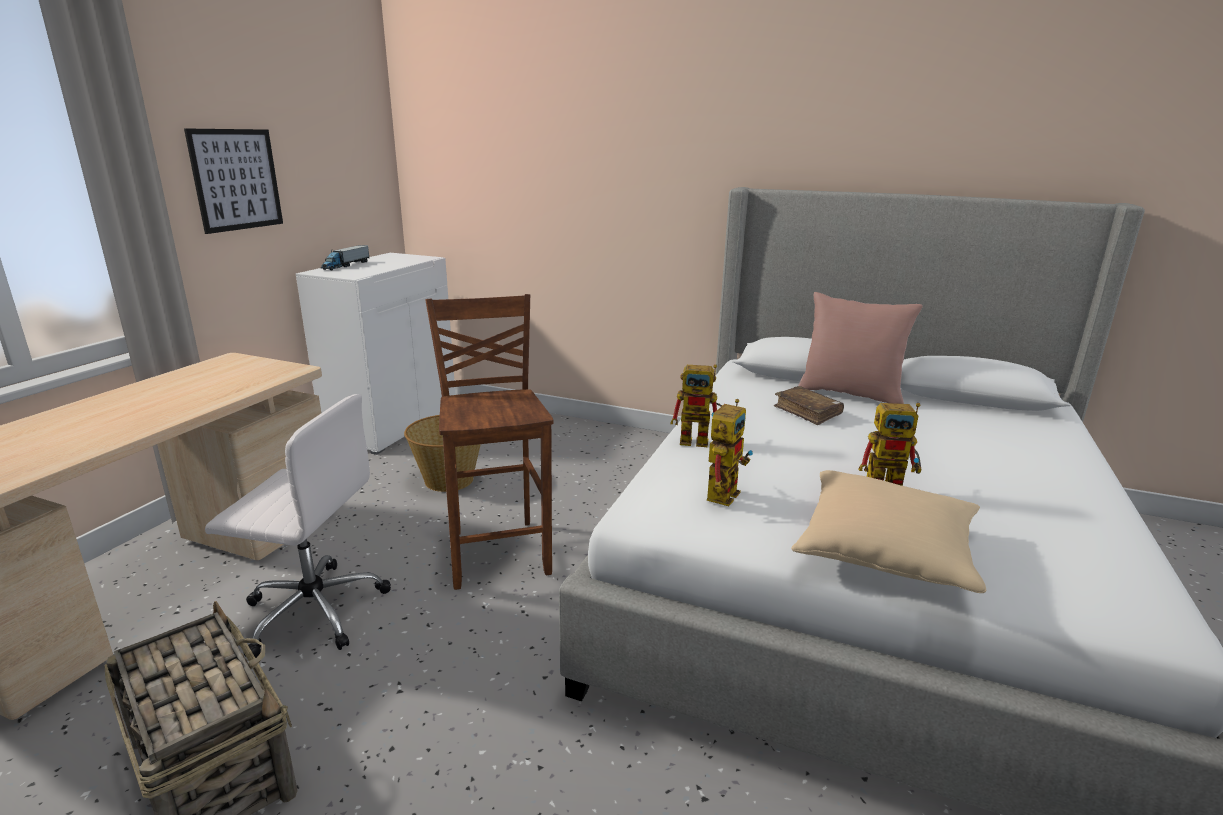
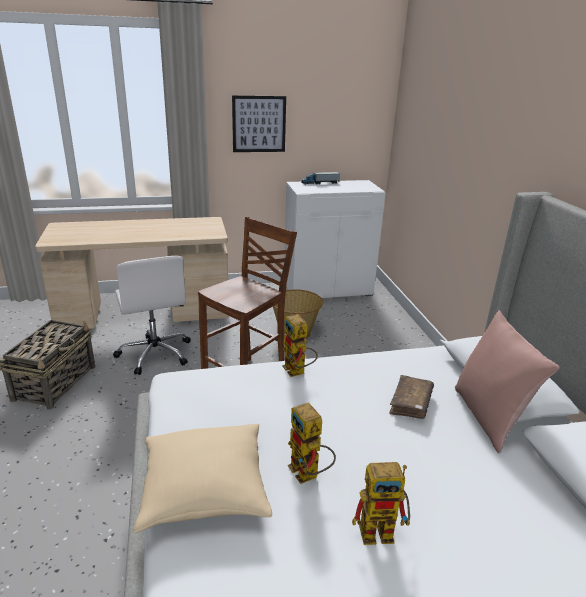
camera: 55 degrees right, 5 degrees up
toy robot [707,399,753,506] -> toy robot moved to [352,462,410,545]

